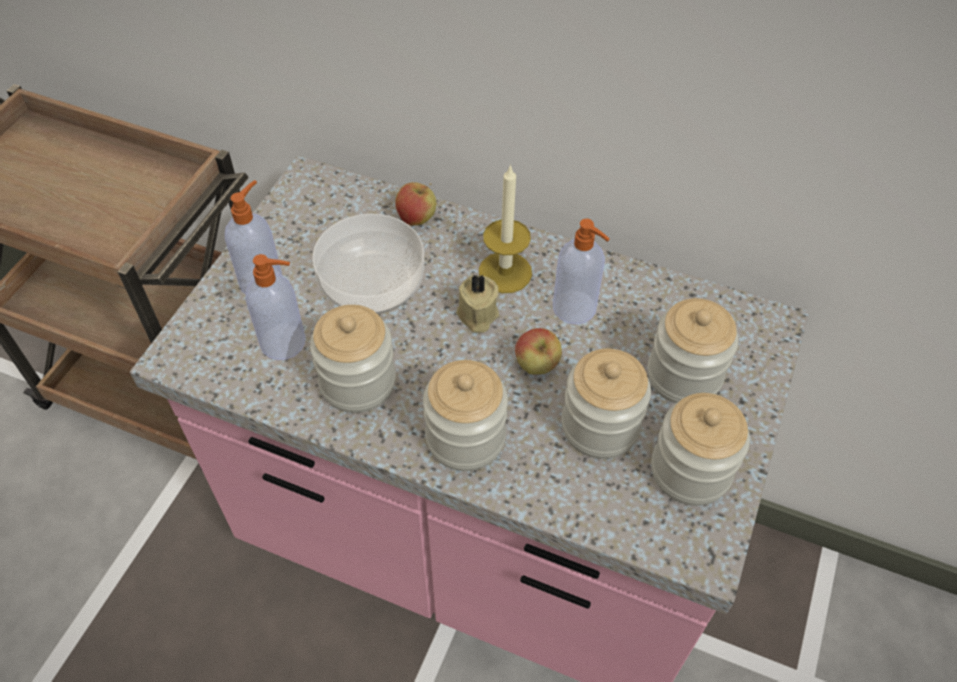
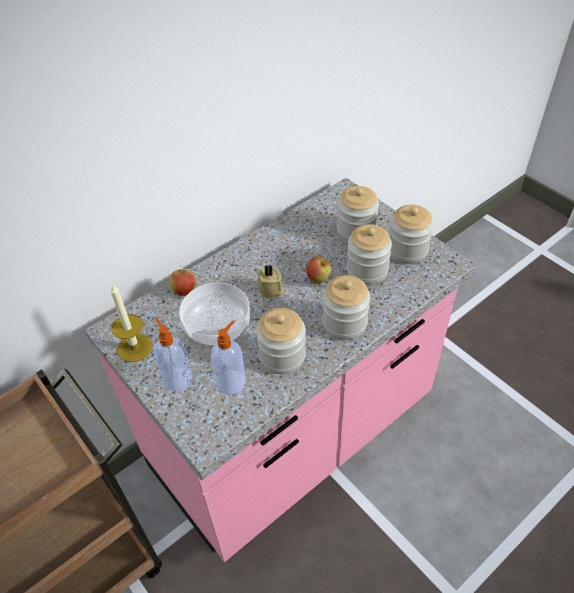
camera: 60 degrees left, 5 degrees down
candle [479,164,532,293] -> candle moved to [110,284,153,362]
soap dispenser [553,218,610,325] -> none

